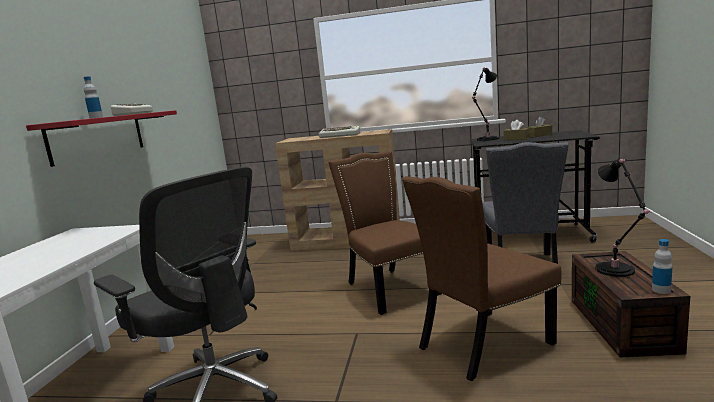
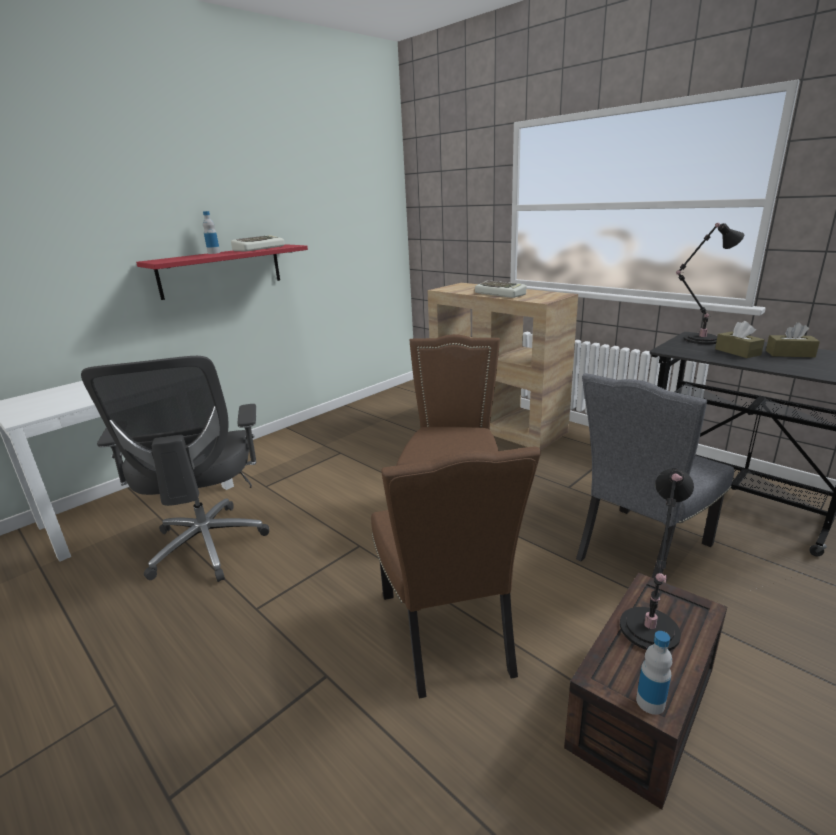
camera: 35 degrees right, 10 degrees up
brown chair [402,176,562,381] -> brown chair turned 105 degrees counterclockwise [371,446,541,699]

